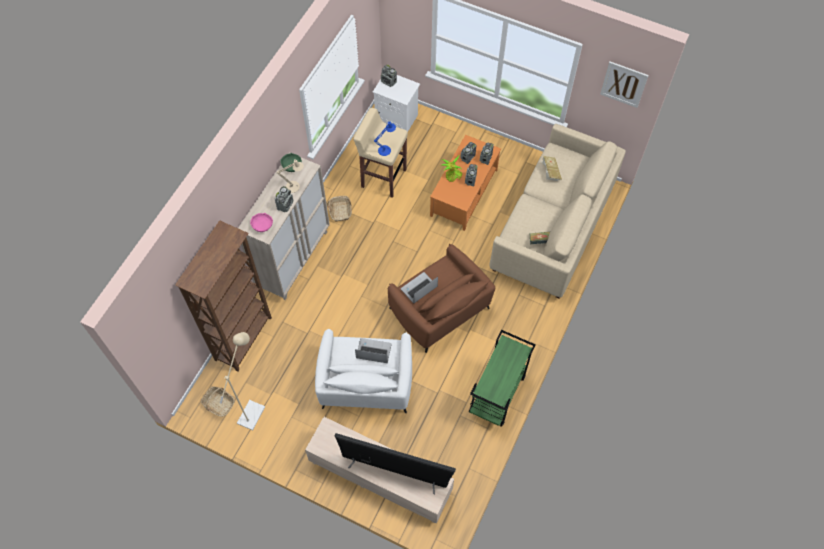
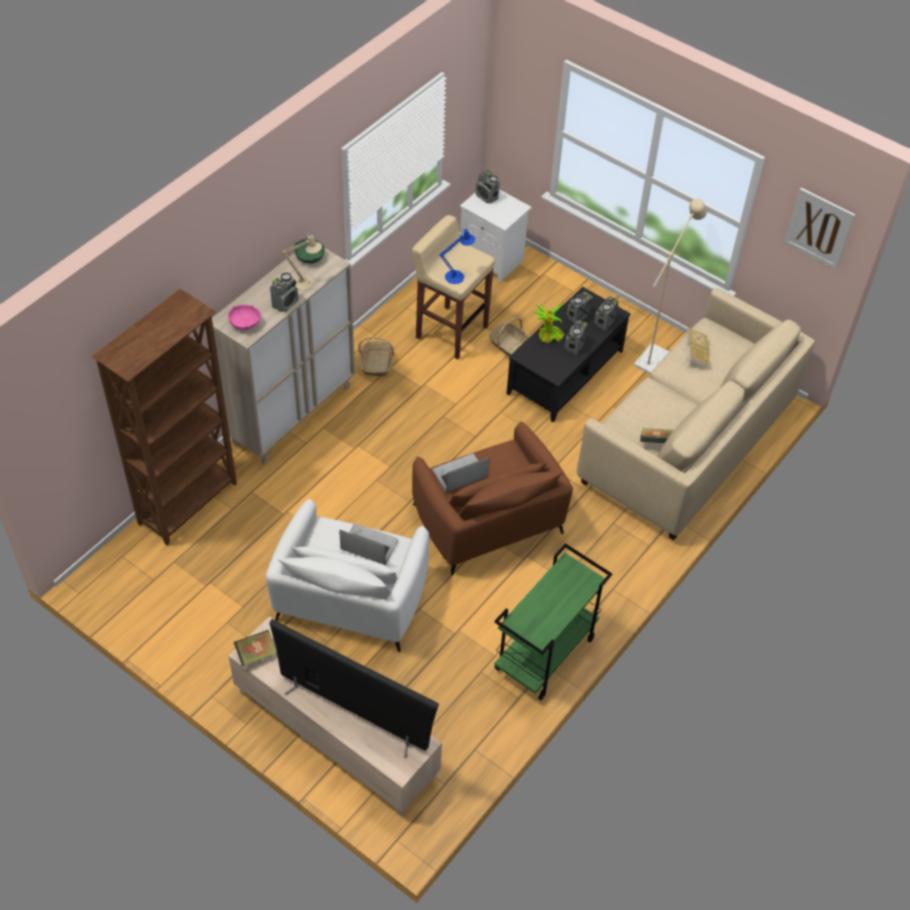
camera: 10 degrees right, 10 degrees down
basket [201,386,235,417] -> basket moved to [489,317,530,356]
beige floor lamp [220,332,265,430] -> beige floor lamp moved to [634,199,707,374]
orange coffee table [430,135,501,231] -> black coffee table [507,287,631,422]
none -> book [234,630,277,667]

